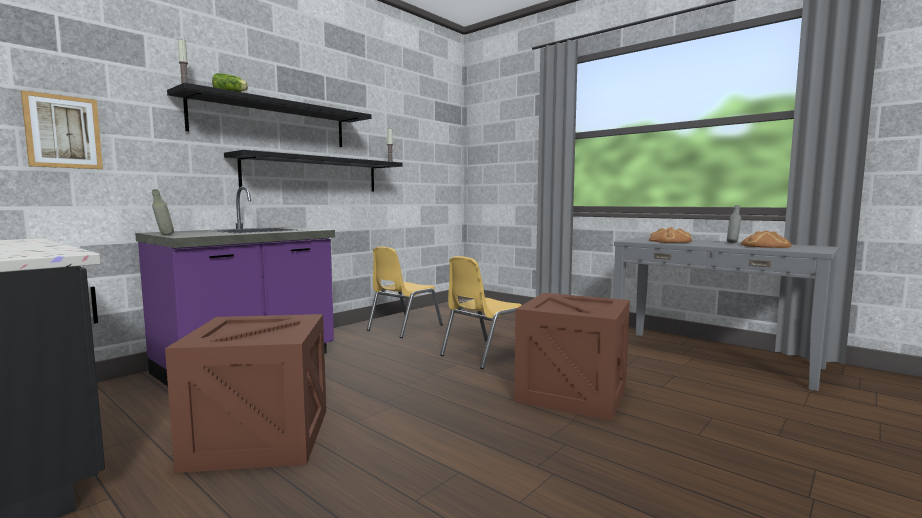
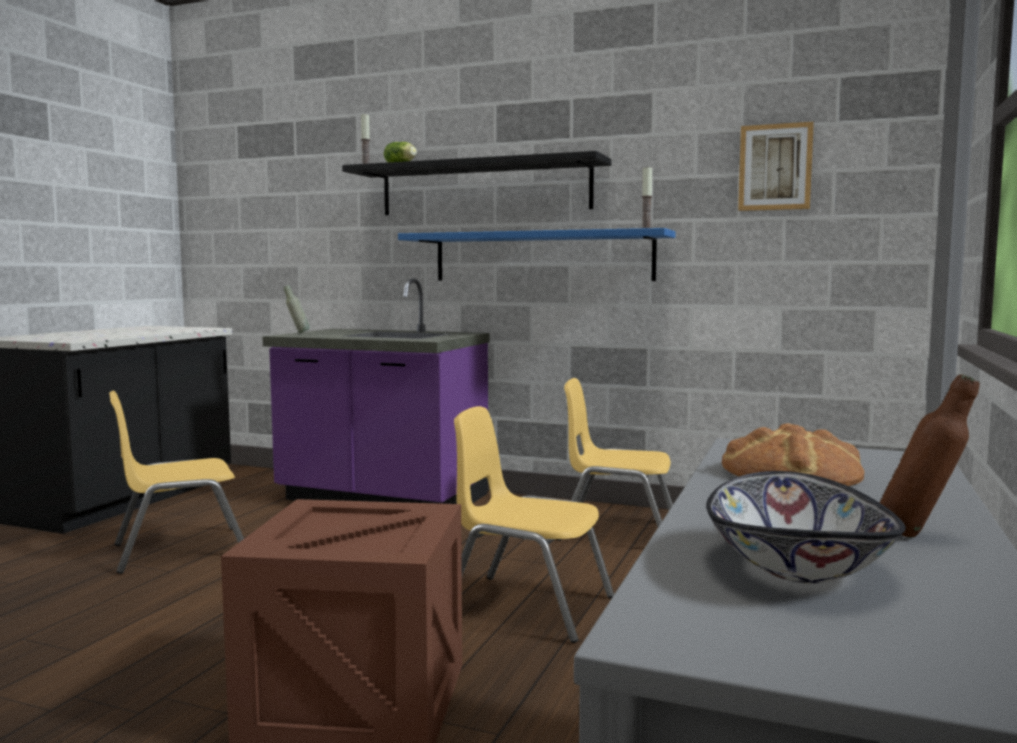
camera: 70 degrees right, 0 degrees up
picture [21,90,103,169] -> picture moved to [738,122,814,211]
crate [165,314,326,473] -> yellow chair [109,391,244,574]
black shelf [224,150,403,191] -> blue shelf [398,228,676,281]
grey bottle [727,205,741,243] -> brown bottle [880,374,980,538]
bread [740,230,792,248] -> bowl [706,471,906,583]

